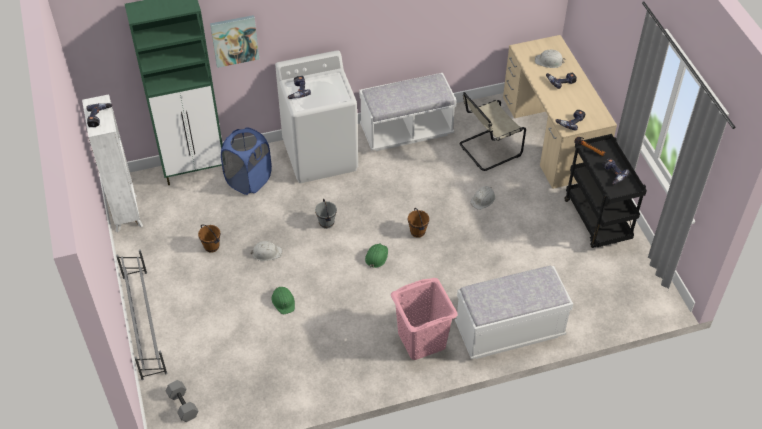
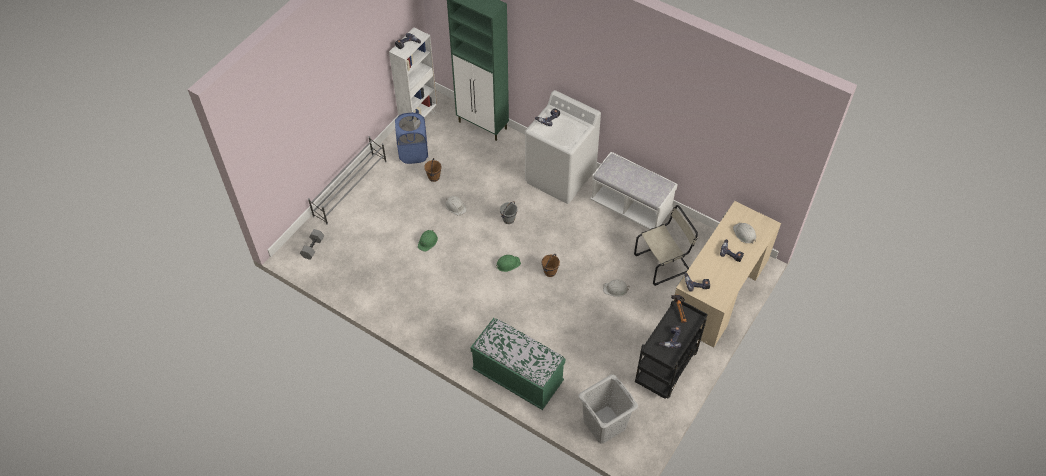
camera: 50 degrees right, 5 degrees up
picture [210,15,259,68] -> none
blue laundry basket [221,127,272,195] -> blue laundry basket moved to [395,112,428,164]
pink laundry basket [391,278,458,360] -> none
white bench [455,266,573,359] -> green bench [470,318,565,410]
beige chair [460,92,526,171] -> beige chair turned 135 degrees clockwise [634,205,698,286]
none -> grey laundry basket [578,374,638,443]

